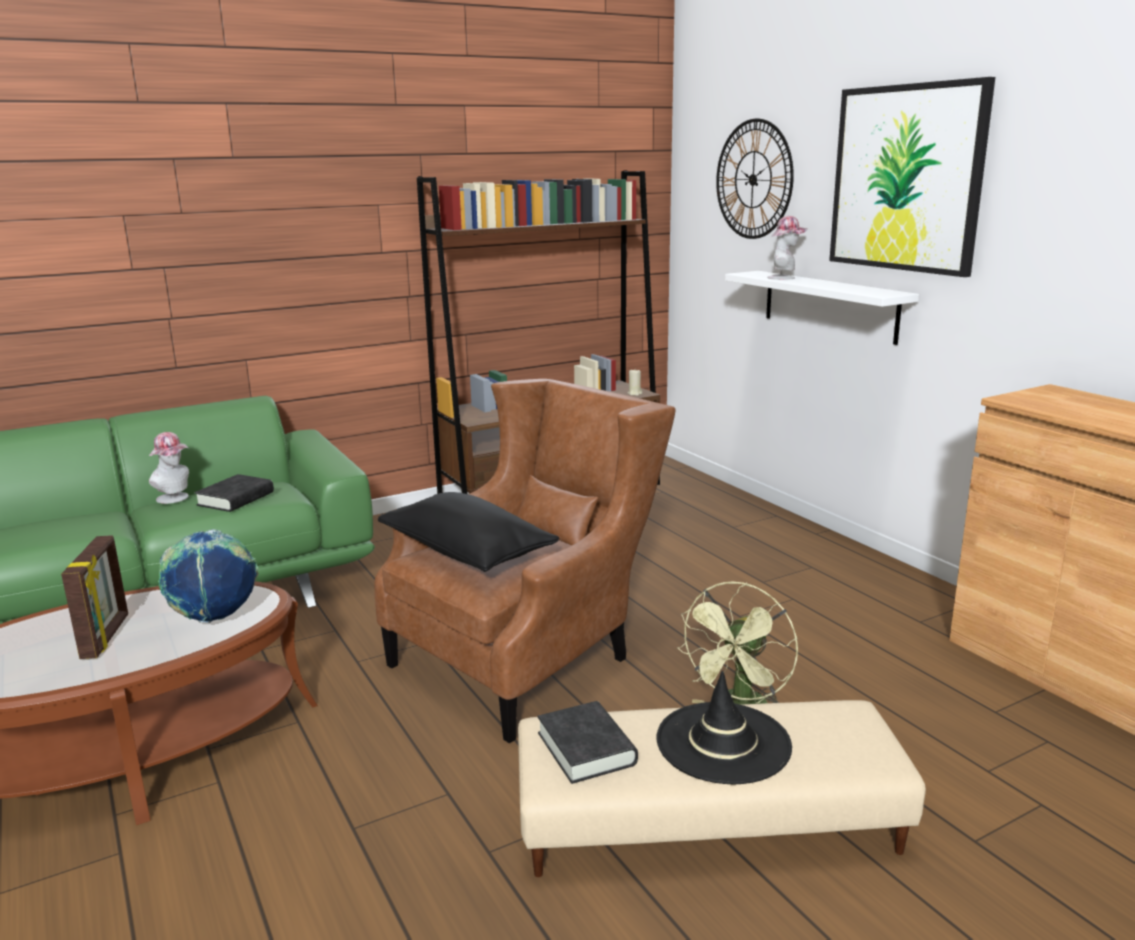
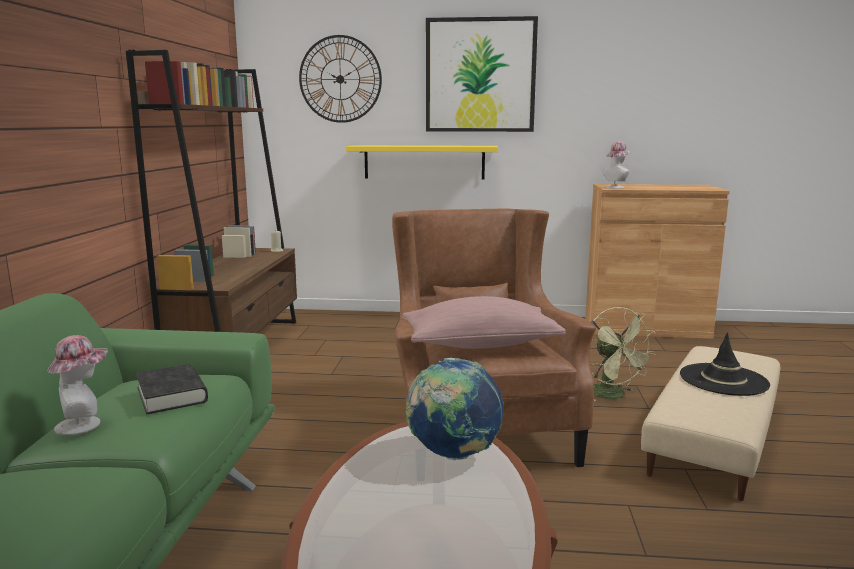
camera: 55 degrees left, 5 degrees down
picture frame [61,535,128,659] -> none
black pillow [378,492,559,572] -> pink pillow [403,296,566,349]
black book [538,701,638,784] -> none
white shelf [725,271,919,345] -> yellow shelf [346,145,498,180]
hat [768,216,808,280] -> hat moved to [602,142,631,189]

